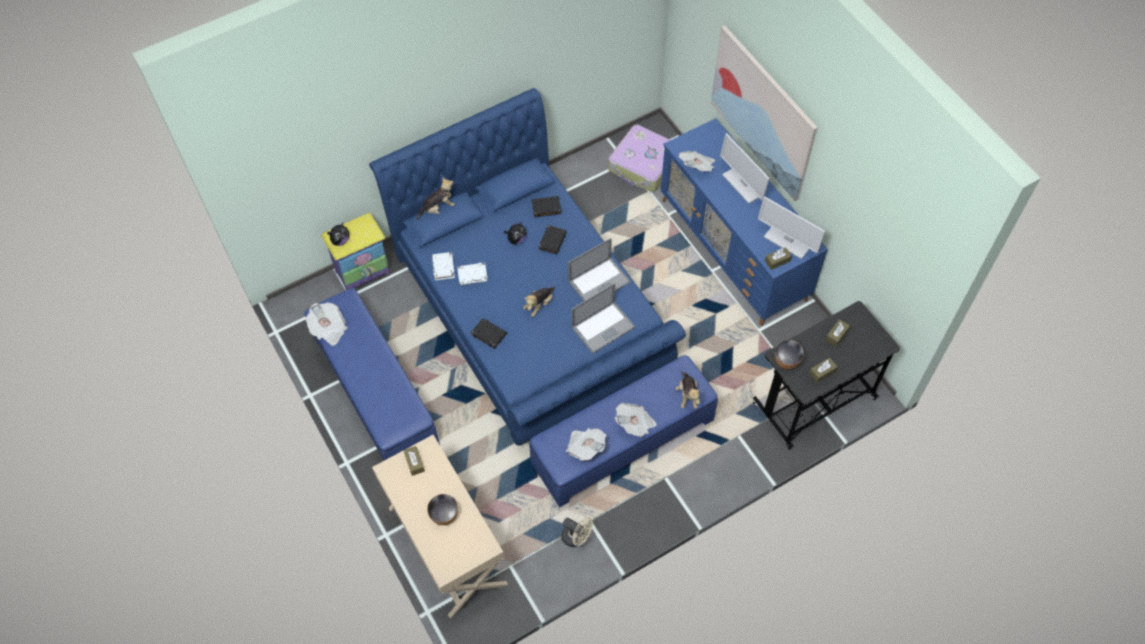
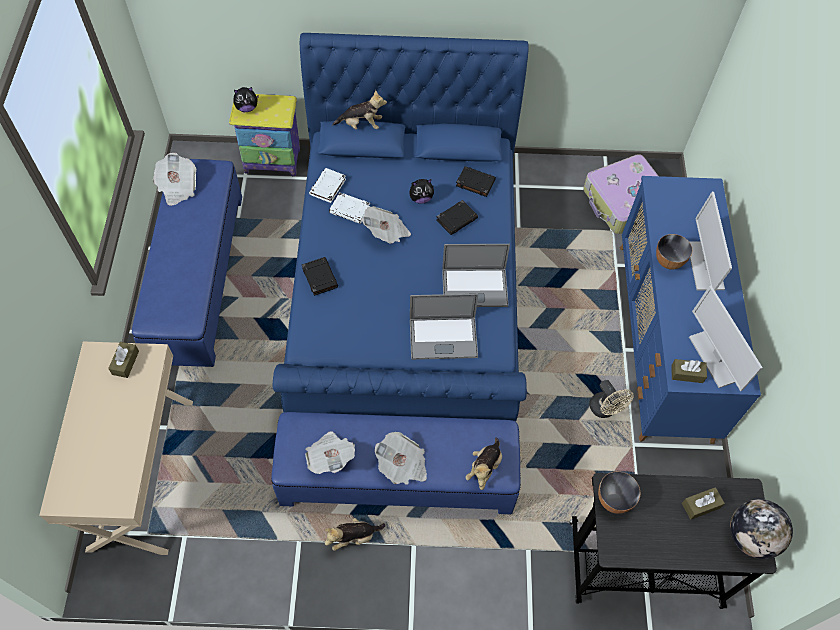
camera: 30 degrees right, 0 degrees up
bowl [427,494,458,525] -> bowl moved to [656,234,693,270]
plush toy [523,286,555,317] -> plush toy moved to [325,518,385,551]
beige fan [561,517,593,547] -> beige fan moved to [589,380,634,418]
newspaper [679,151,715,171] -> newspaper moved to [361,206,411,244]
picture [711,25,818,201] -> none
brown tissue box [809,357,838,383] -> none
none -> globe [730,499,793,559]

